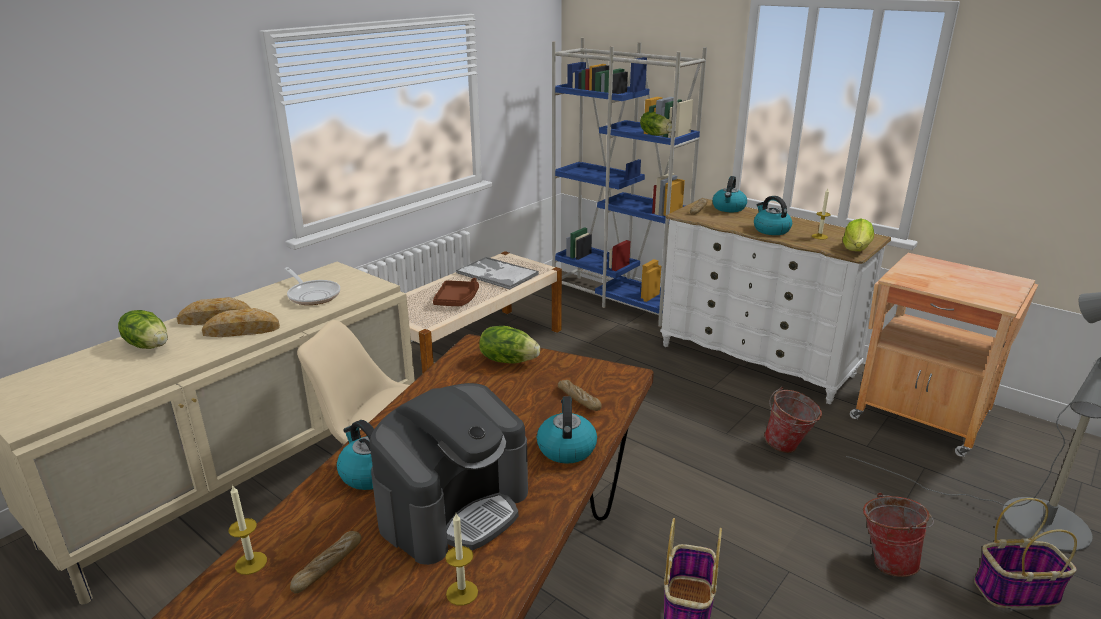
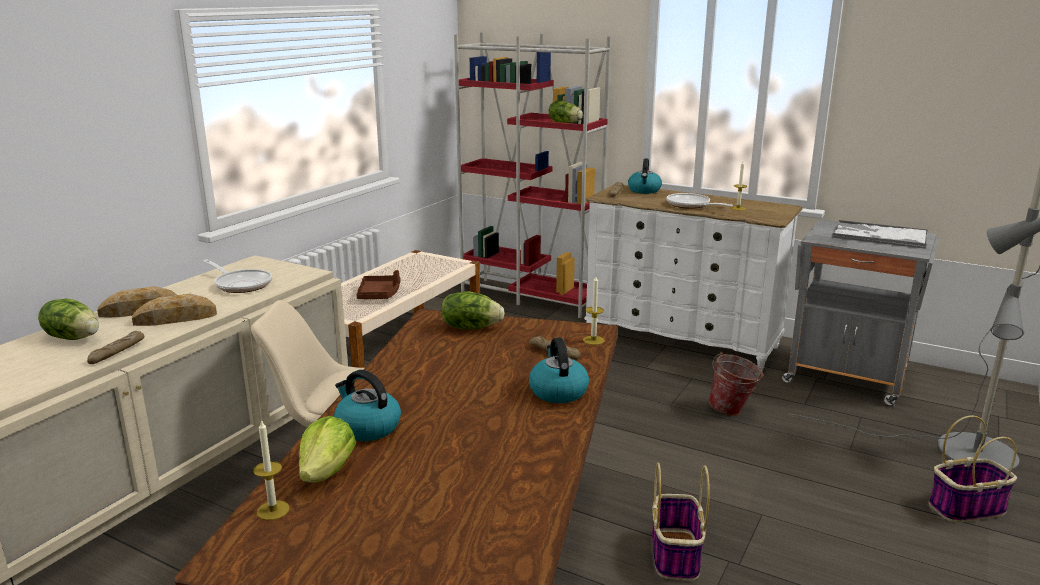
camera: 10 degrees left, 5 degrees down
bread [290,531,361,594] -> bread moved to [87,331,144,364]
coffee machine [370,383,528,565] -> none
candle [445,513,478,606] -> candle moved to [583,276,604,345]
tray [456,257,539,290] -> tray moved to [832,220,927,249]
blue bookcase [552,38,707,327] -> red bookcase [454,33,611,318]
kettle [754,196,792,235] -> frying pan [666,193,733,209]
lettuce [843,218,874,251] -> lettuce moved to [299,416,356,483]
brown cart [850,253,1038,457] -> grey cart [782,219,939,405]
bucket [863,493,934,577] -> none

